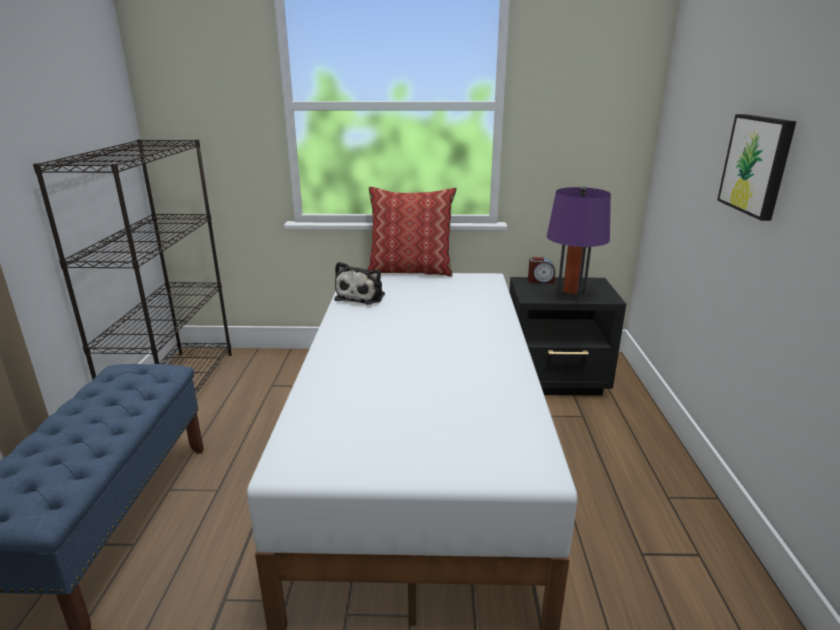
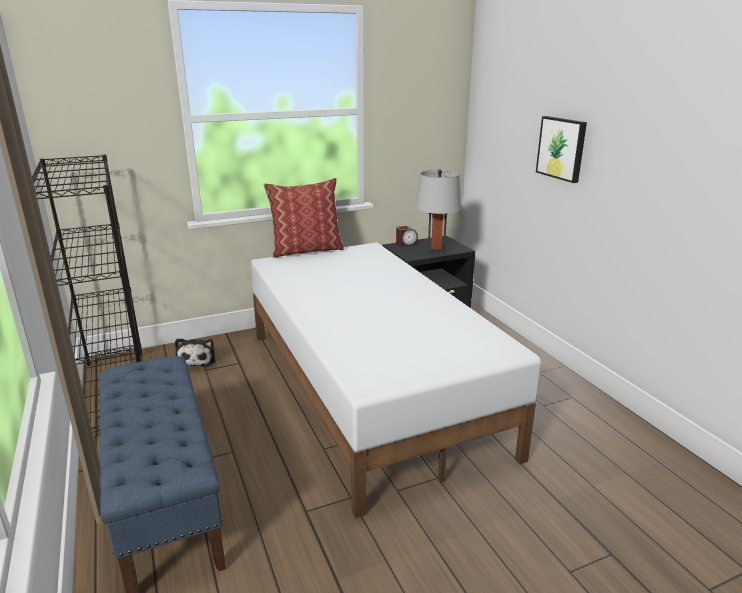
camera: 25 degrees left, 0 degrees up
plush toy [334,262,385,305] -> plush toy moved to [175,338,216,368]
purple table lamp [547,186,611,301] -> grey table lamp [416,169,461,254]

